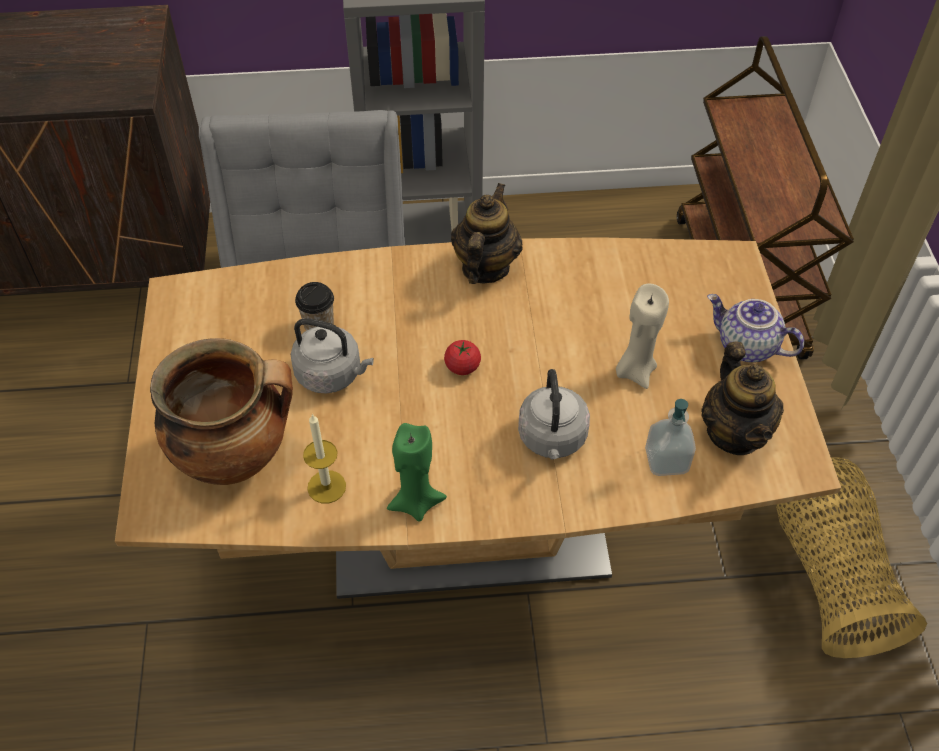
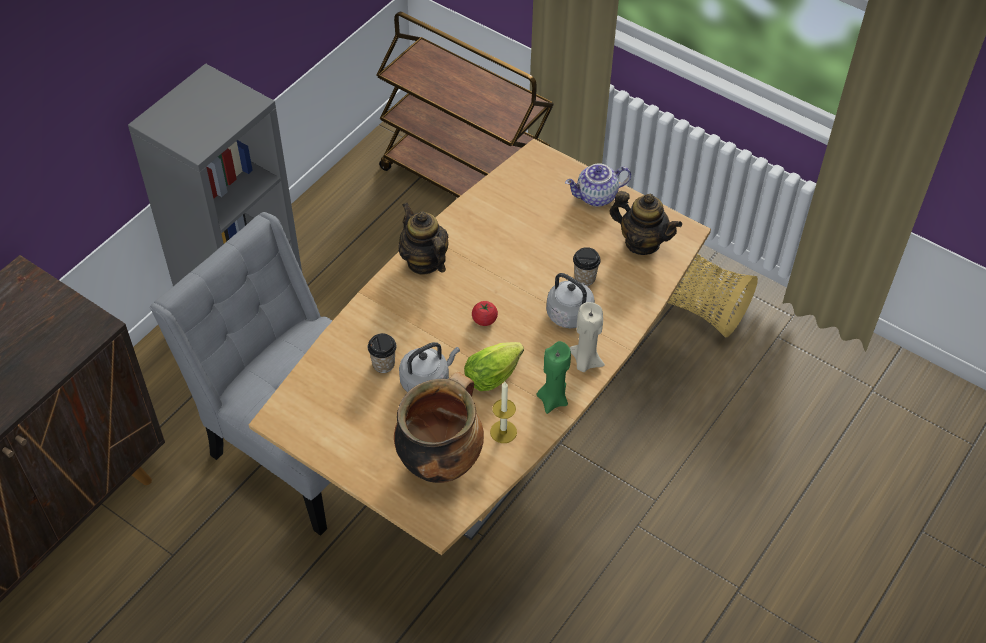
camera: 50 degrees left, 0 degrees up
beige candle [616,284,669,389] -> beige candle moved to [570,302,605,372]
soap dispenser [645,399,696,476] -> none
none -> lettuce [464,342,524,391]
none -> cup [573,247,601,286]

